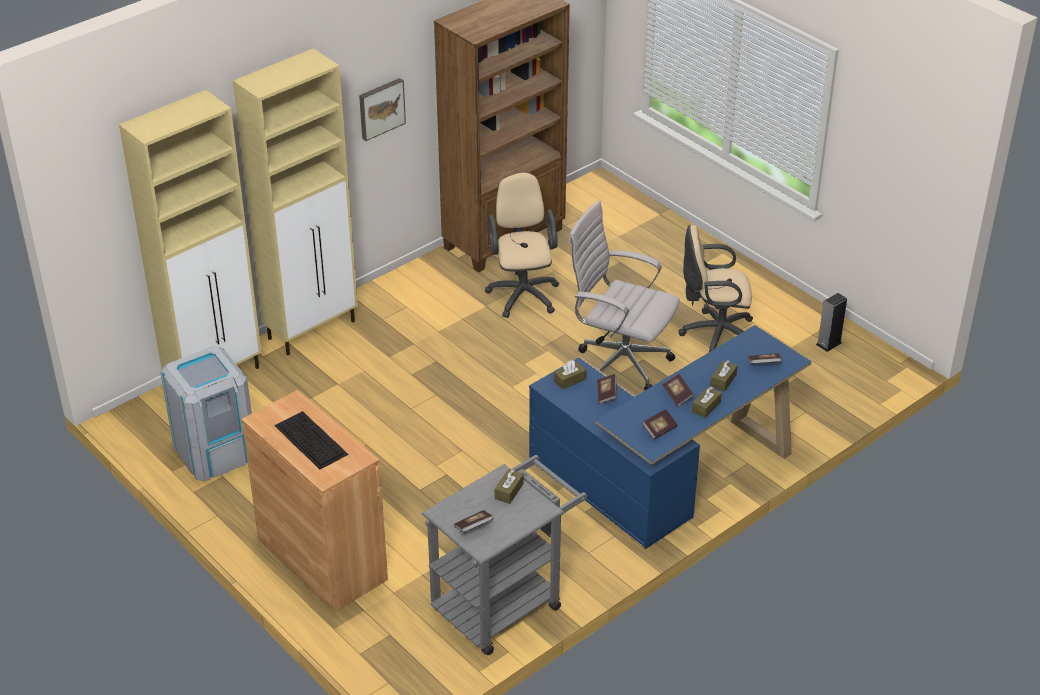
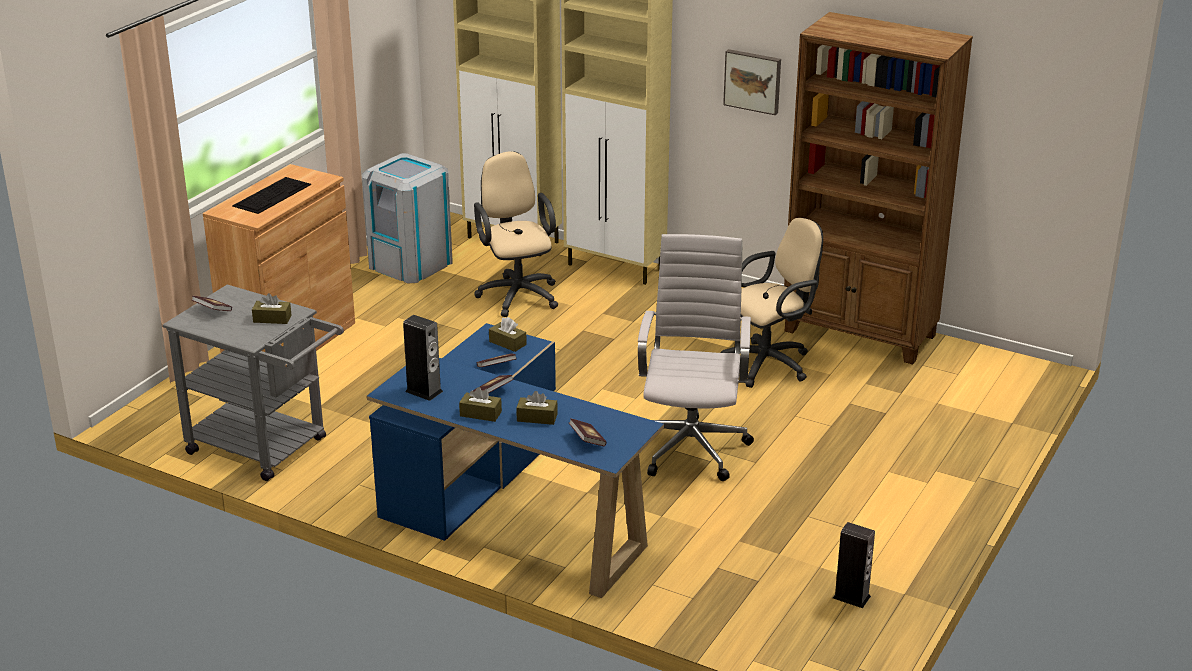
camera: 70 degrees right, 10 degrees down
book [642,409,677,440] -> speaker [403,315,443,401]
beige office chair [679,225,753,353] -> beige office chair moved to [474,151,558,317]

